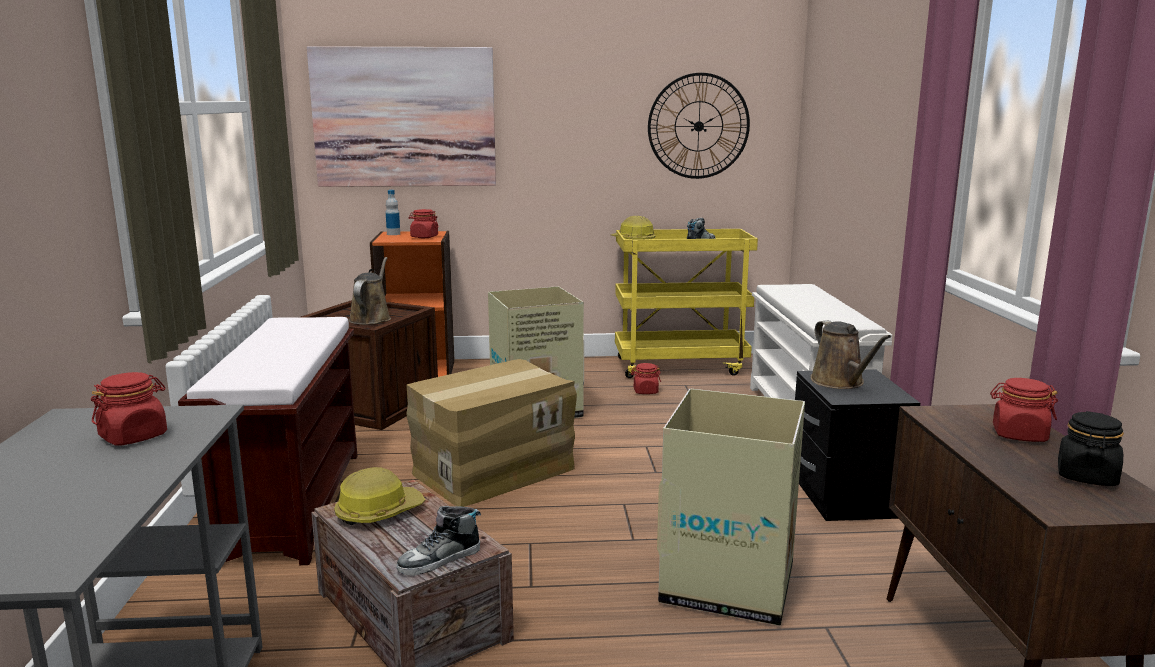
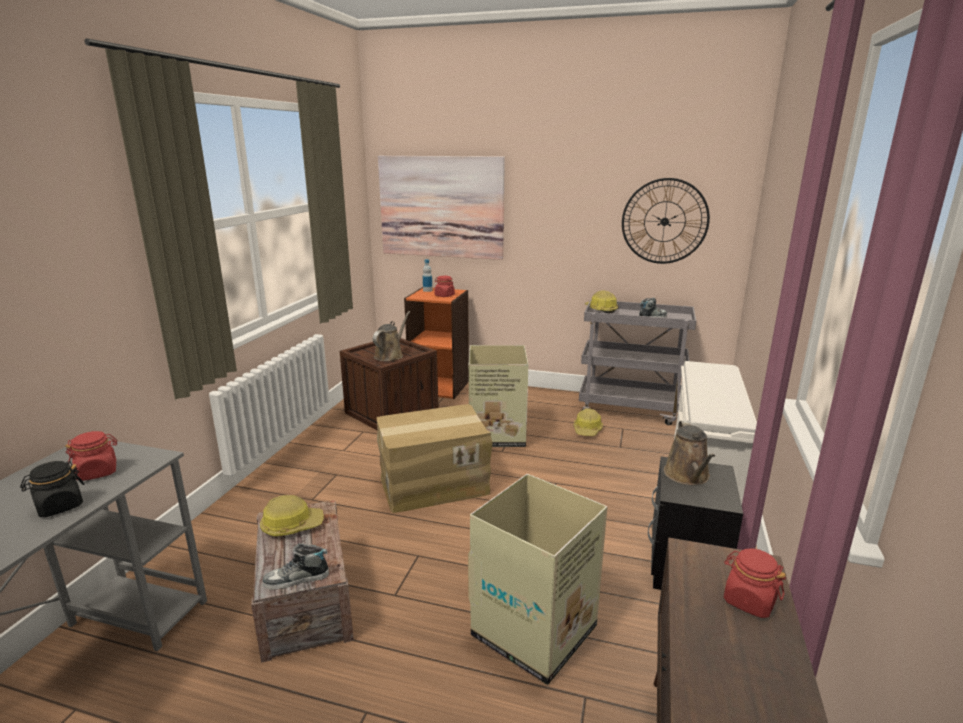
camera: 20 degrees right, 5 degrees up
brown bench [178,317,357,565] -> none
yellow cart [615,229,758,378] -> grey cart [579,299,696,425]
red jar [631,363,661,394] -> hard hat [574,408,603,436]
black jar [1058,411,1124,486] -> black jar moved to [20,461,84,517]

